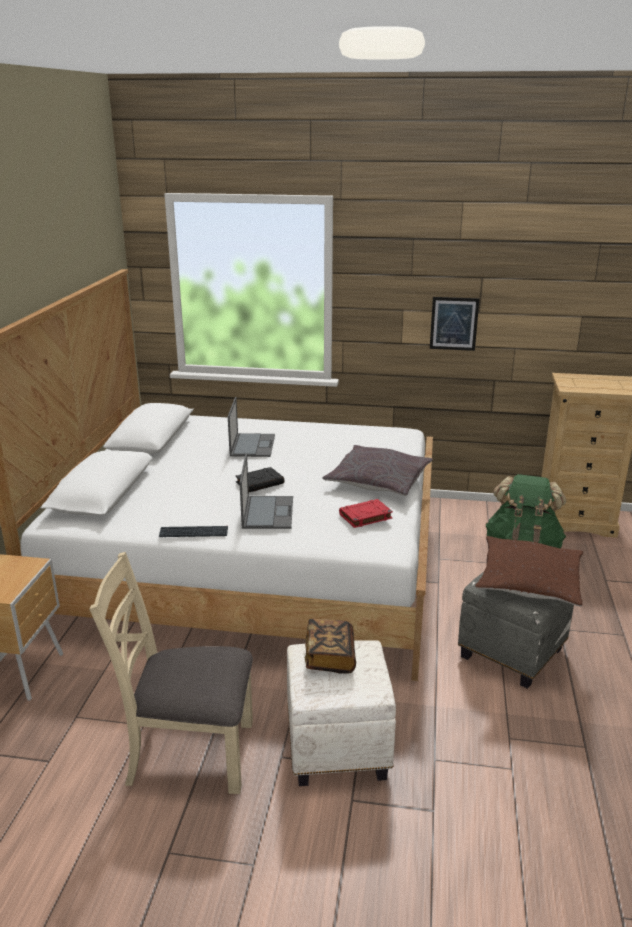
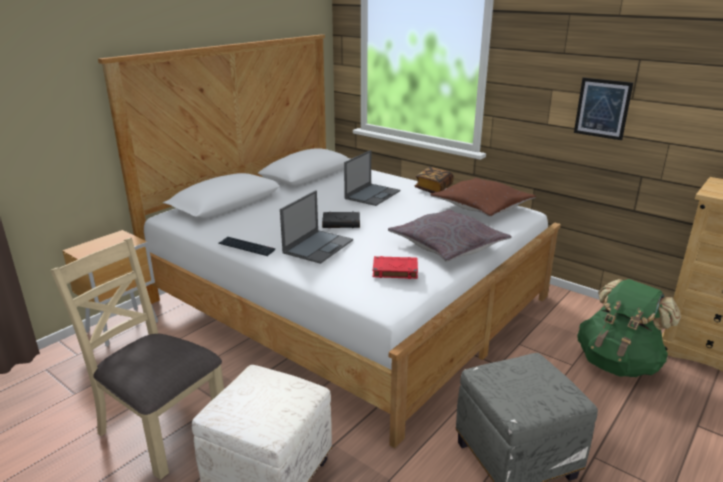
camera: 30 degrees right, 0 degrees up
book [305,619,356,674] -> book moved to [415,167,453,193]
brown pillow [475,536,583,606] -> brown pillow moved to [430,178,536,217]

